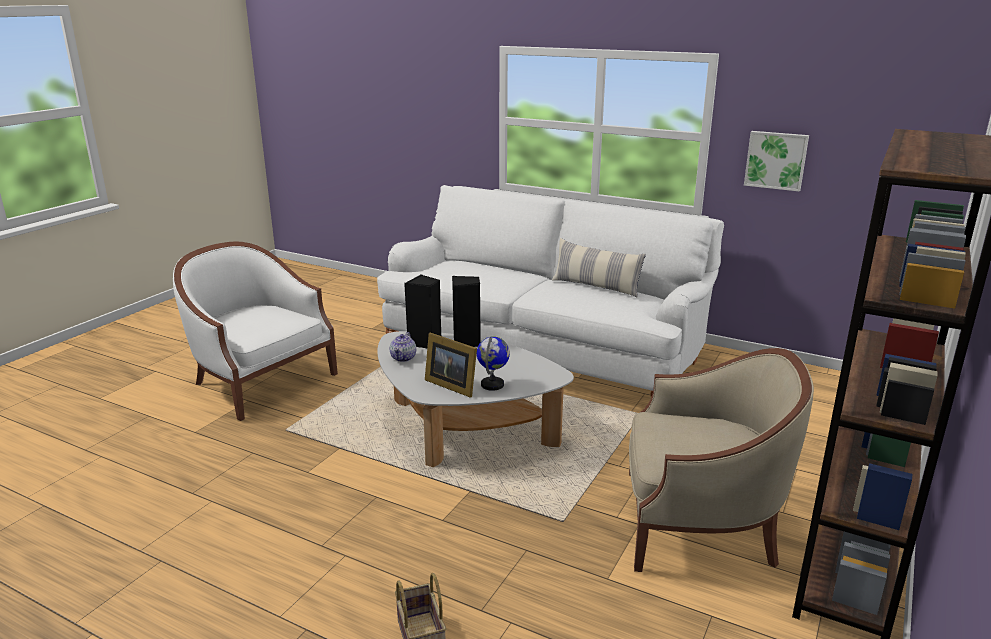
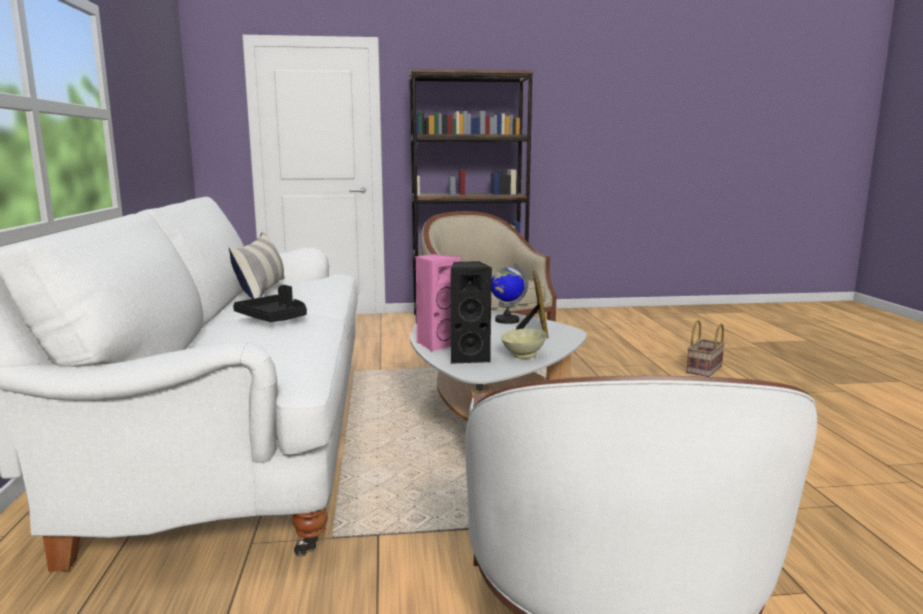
camera: 125 degrees left, 10 degrees down
teapot [390,332,416,362] -> beige bowl [501,328,547,359]
black speaker [452,276,481,347] -> pink speaker [416,254,461,351]
picture [744,131,809,192] -> none
none -> black tray [233,285,307,322]

